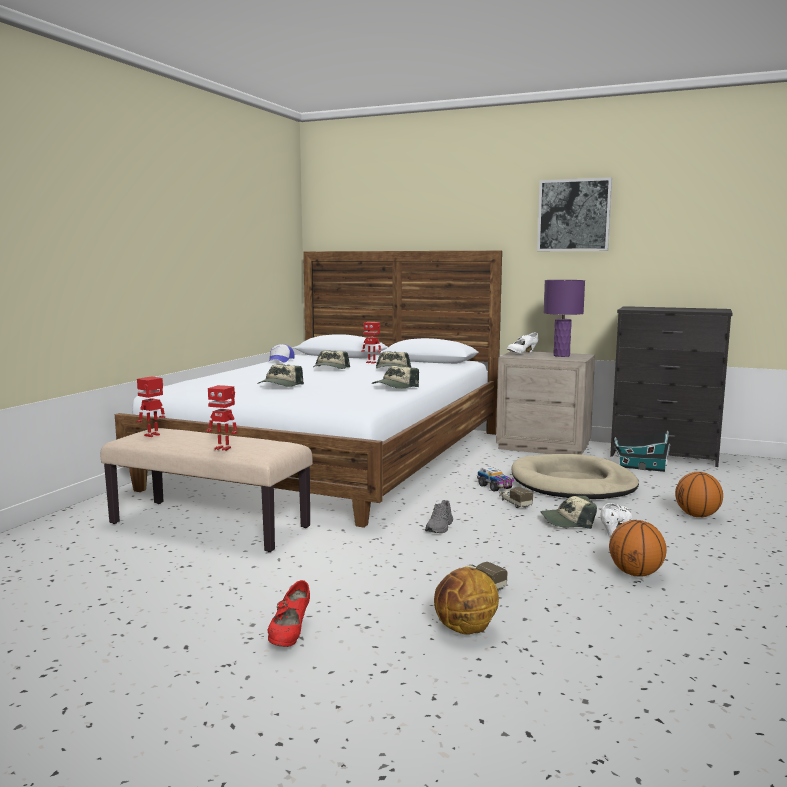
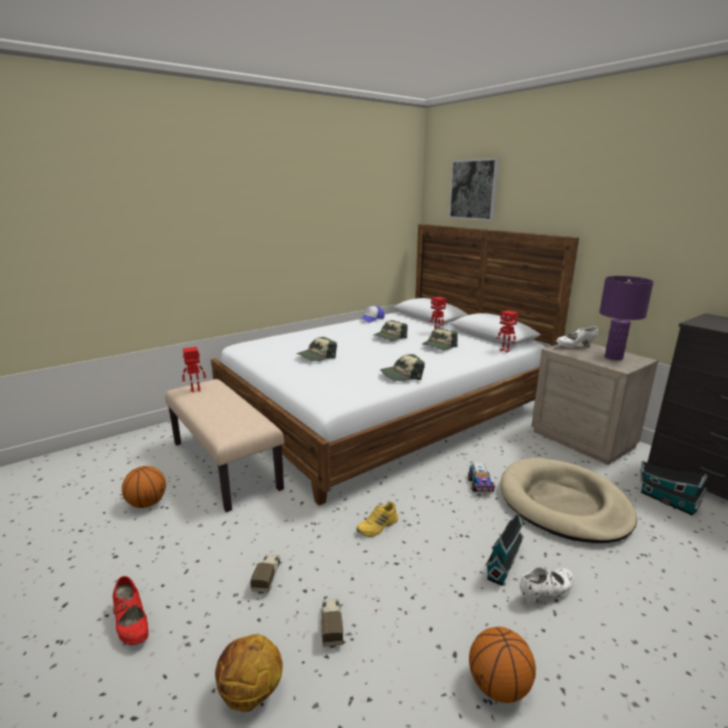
camera: 30 degrees right, 10 degrees up
toy robot [206,385,237,451] -> toy robot moved to [496,310,518,353]
red shoe [268,580,310,647] -> red shoe turned 75 degrees counterclockwise [113,576,148,645]
grey shoe [425,500,453,533] -> yellow shoe [357,501,398,537]
toy truck [499,487,533,508] -> toy truck moved to [250,554,280,594]
picture [537,177,612,251] -> picture moved to [448,158,500,221]
cap [540,496,597,529] -> toy house [485,513,524,586]
basketball [675,472,723,517] -> basketball moved to [122,466,166,508]

